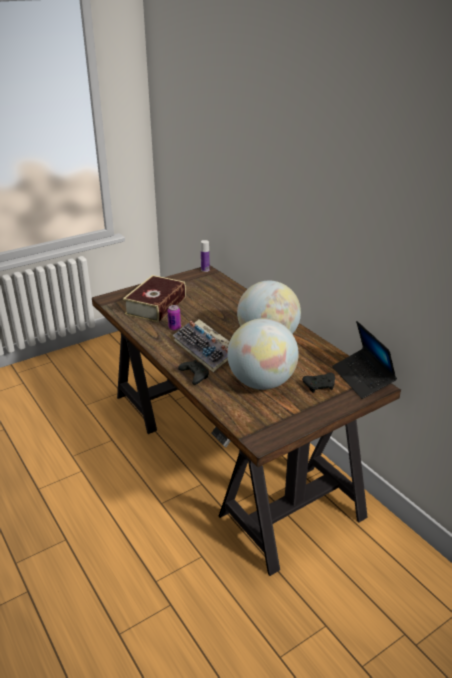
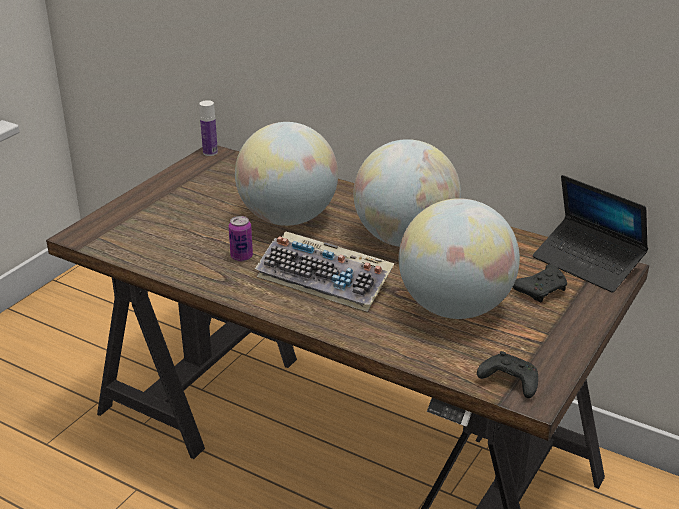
camera: 25 degrees left, 0 degrees up
book [123,275,186,323] -> none
black game controller [178,360,209,385] -> black game controller moved to [477,351,538,398]
none -> globe [235,122,338,226]

